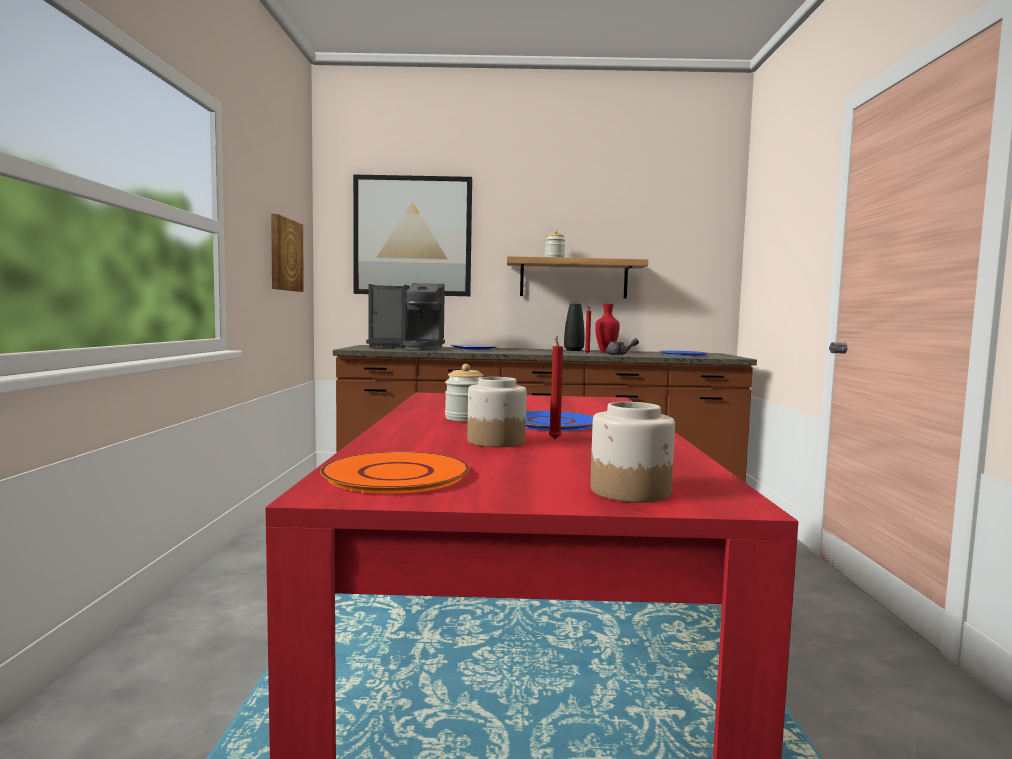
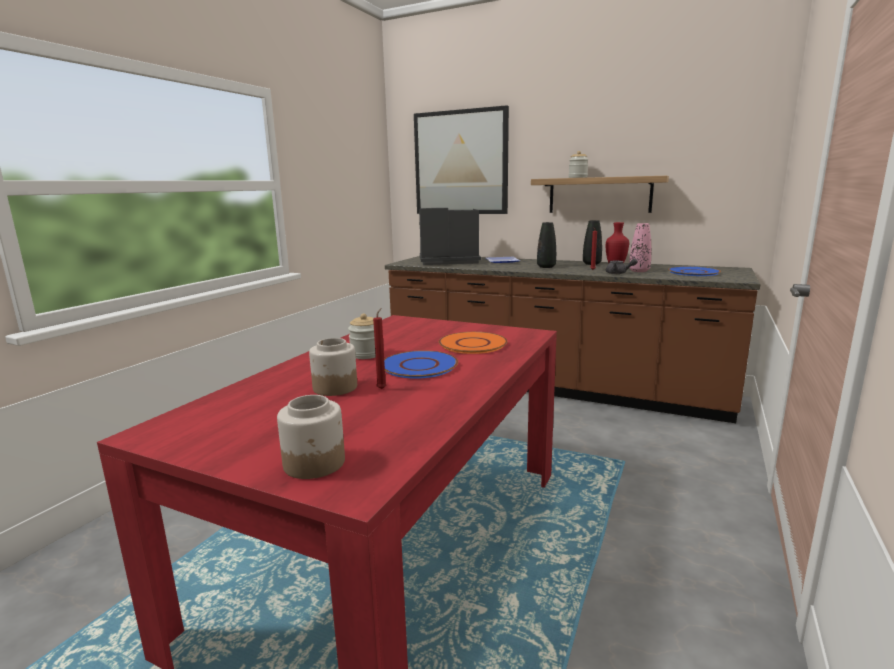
camera: 25 degrees right, 10 degrees up
picture [271,214,304,292] -> none
orange plate [320,451,470,494] -> orange plate moved to [439,332,508,354]
coffee machine [366,283,445,350] -> coffee machine turned 150 degrees clockwise [419,208,481,265]
none -> black vase [537,222,556,268]
none -> pink vase [629,223,651,272]

